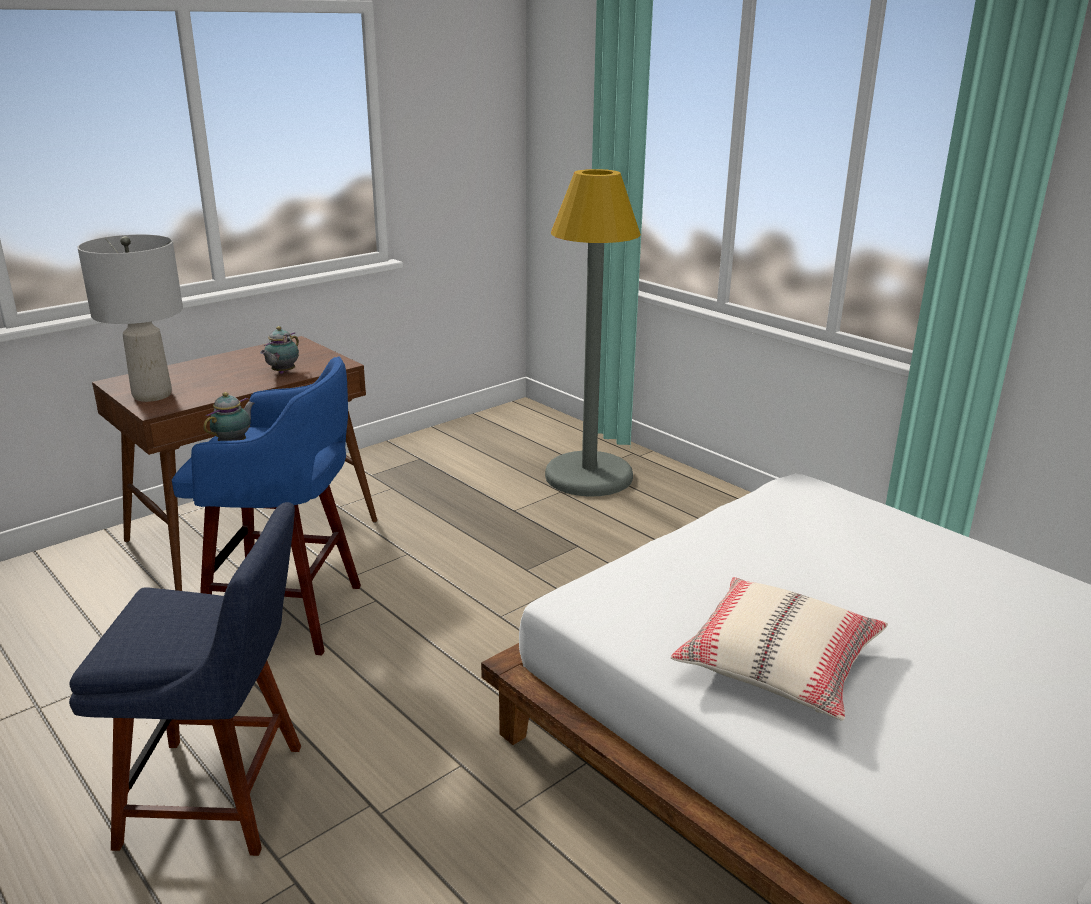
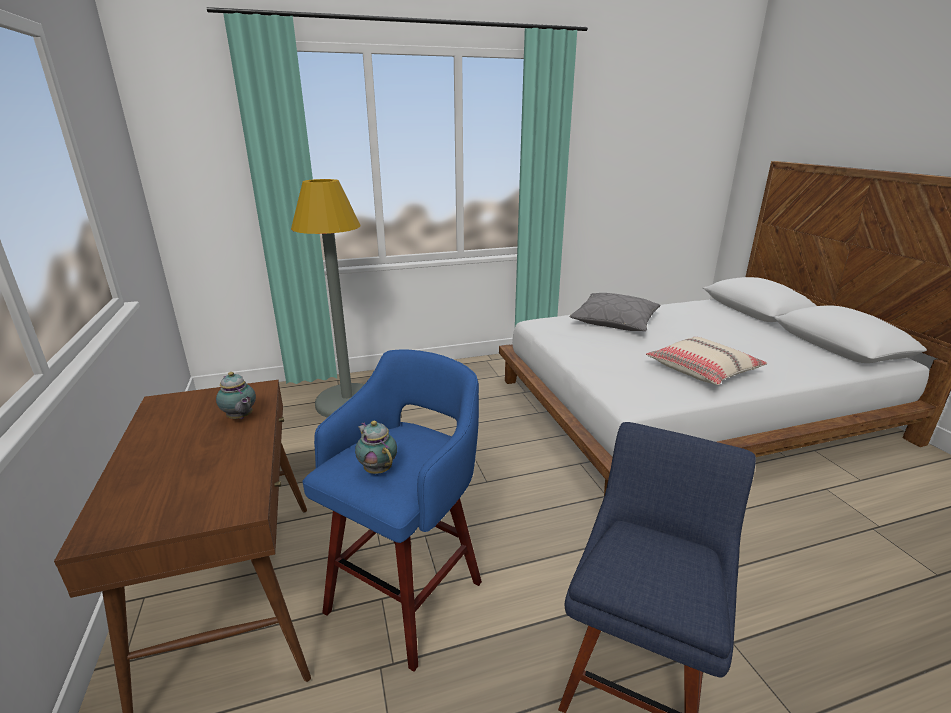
camera: 65 degrees left, 0 degrees up
grey table lamp [77,234,183,402] -> none
none -> grey pillow [570,293,660,331]

